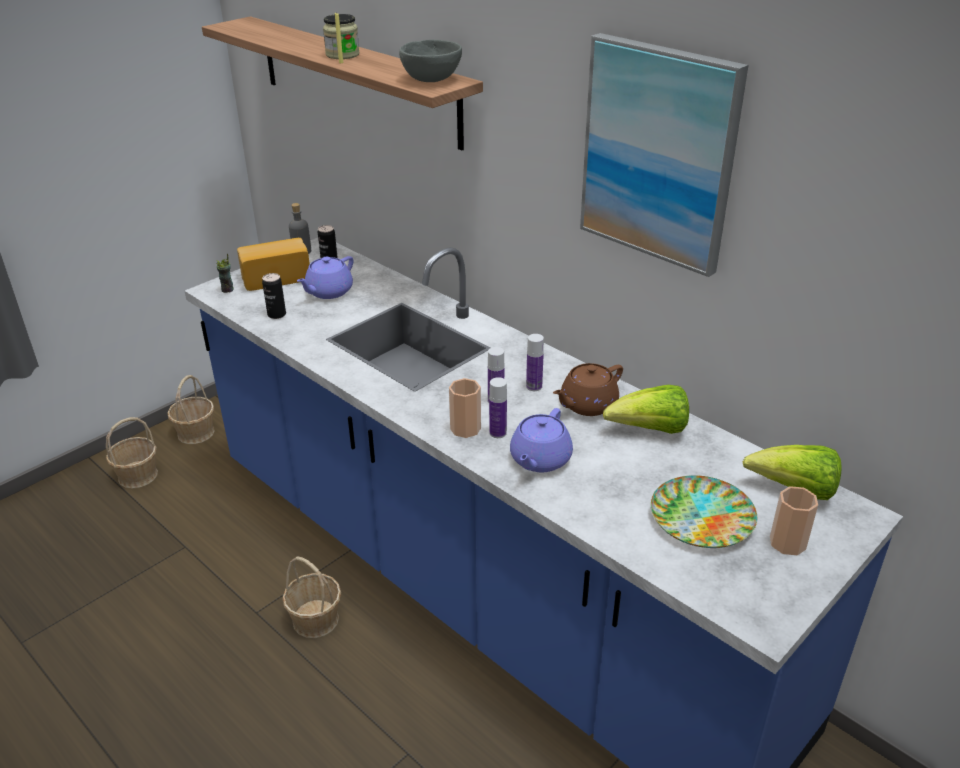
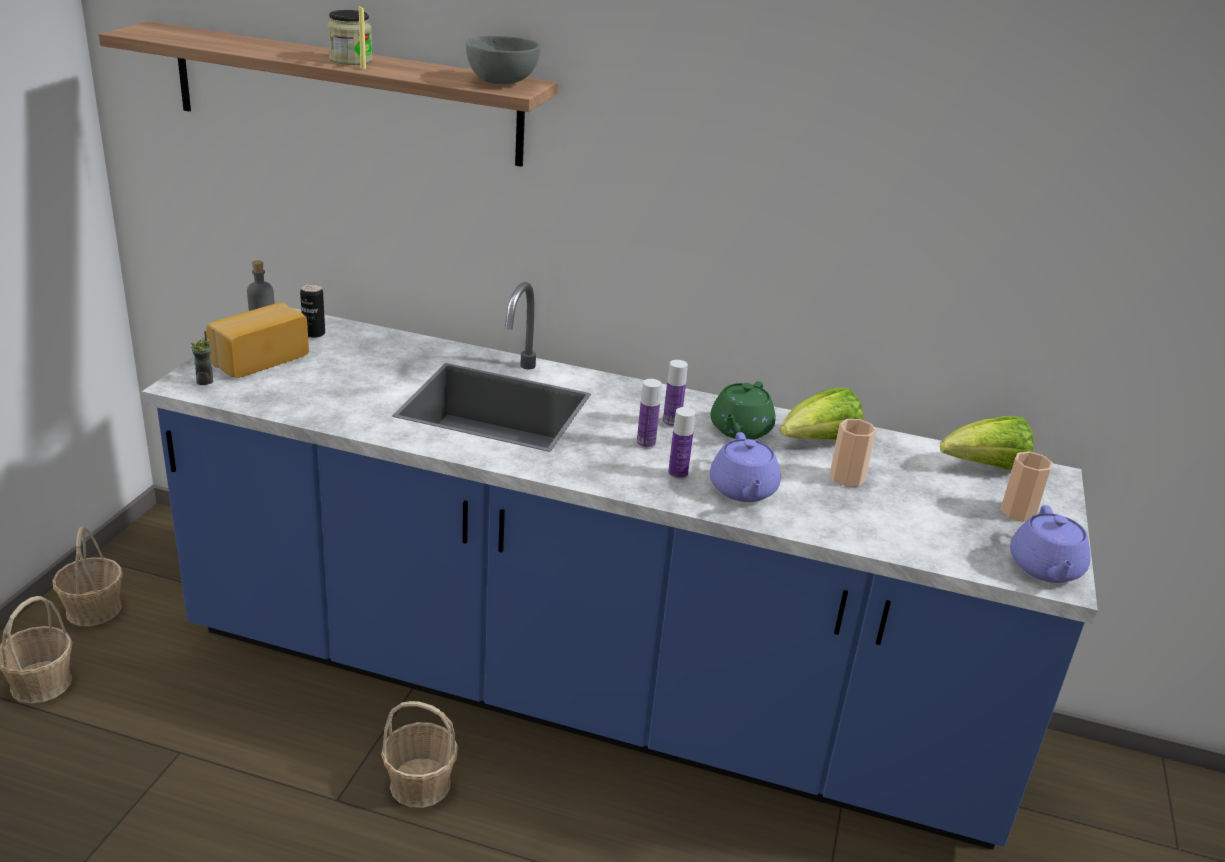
camera: 30 degrees left, 5 degrees down
can [262,273,286,319] -> none
purple teapot [297,256,353,299] -> purple teapot moved to [1010,505,1091,583]
cup [449,378,481,438] -> cup moved to [830,419,876,486]
brown teapot [553,363,623,416] -> green teapot [711,381,776,440]
picture [580,33,748,277] -> none
plate [651,475,757,548] -> none

